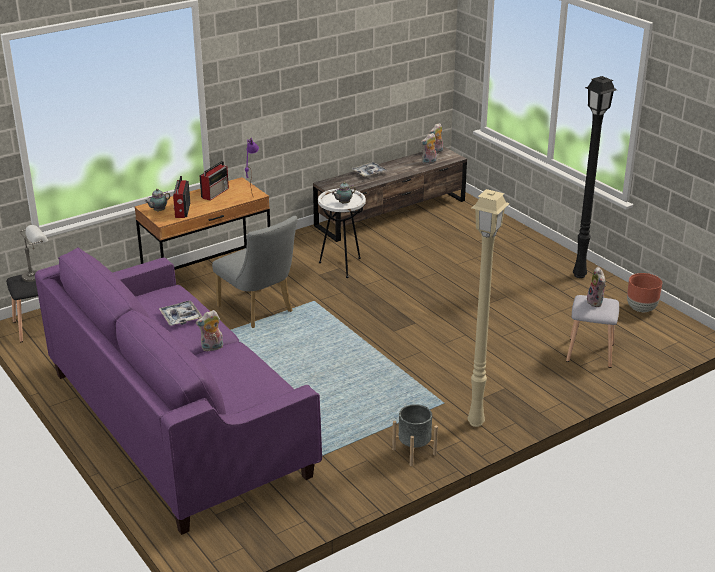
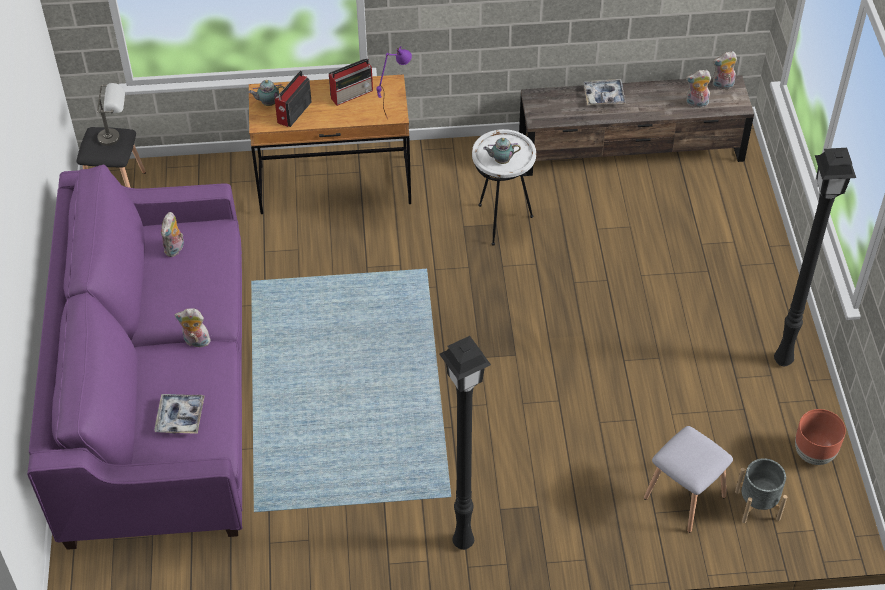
camera: 30 degrees right, 20 degrees up
tray [159,301,202,326] -> tray moved to [154,394,205,434]
grey chair [212,216,298,328] -> none
grey planter [392,404,438,466] -> grey planter moved to [735,458,787,523]
beige floor lamp [467,189,509,427] -> black floor lamp [439,336,491,550]
plush toy [587,267,606,307] -> plush toy moved to [161,212,184,257]

